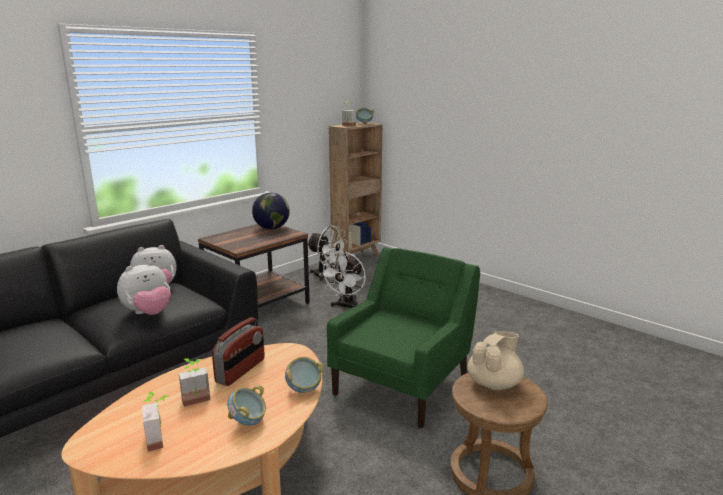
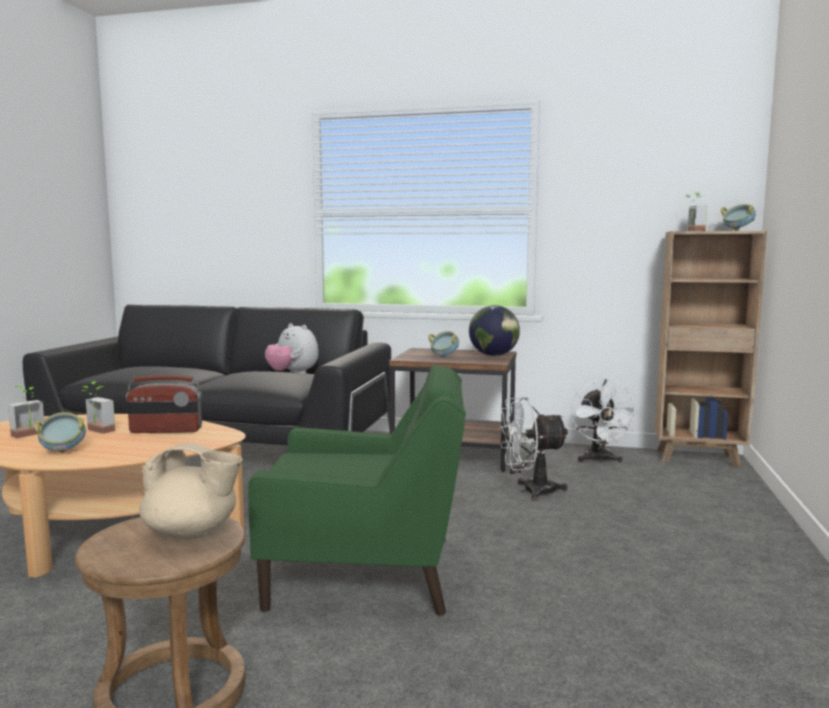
camera: 60 degrees right, 10 degrees down
plush toy [117,261,171,315] -> none
bowl [285,357,324,393] -> bowl moved to [428,331,459,358]

